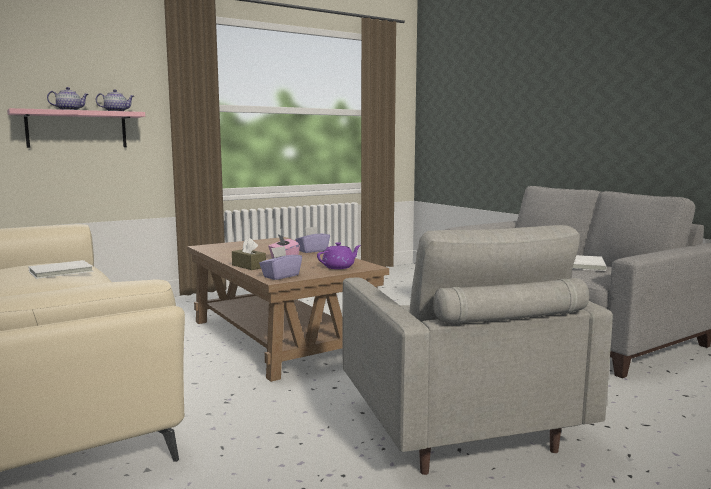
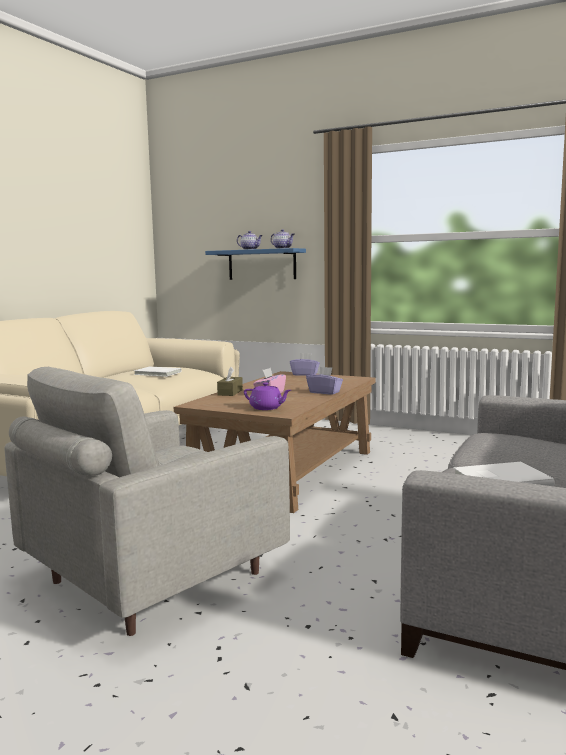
camera: 60 degrees right, 0 degrees up
pink shelf [7,108,145,148] -> blue shelf [205,248,306,280]
purple tissue box [259,246,302,280] -> purple tissue box moved to [290,353,320,376]

